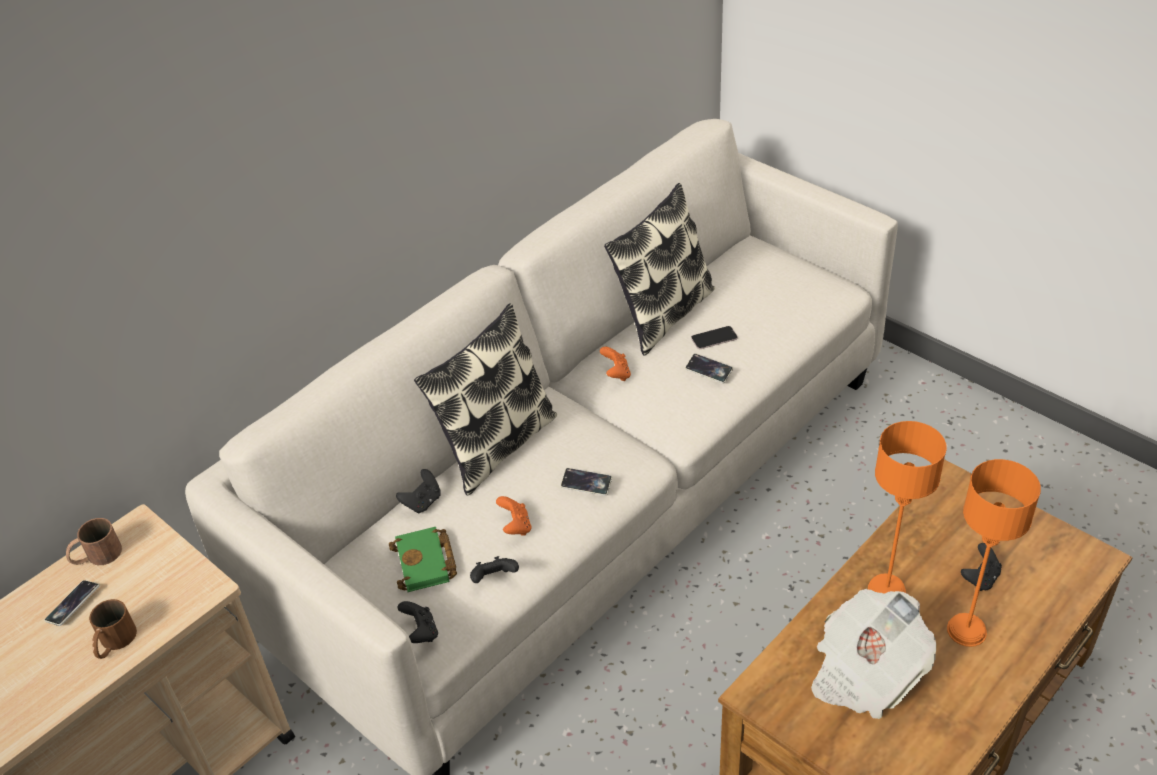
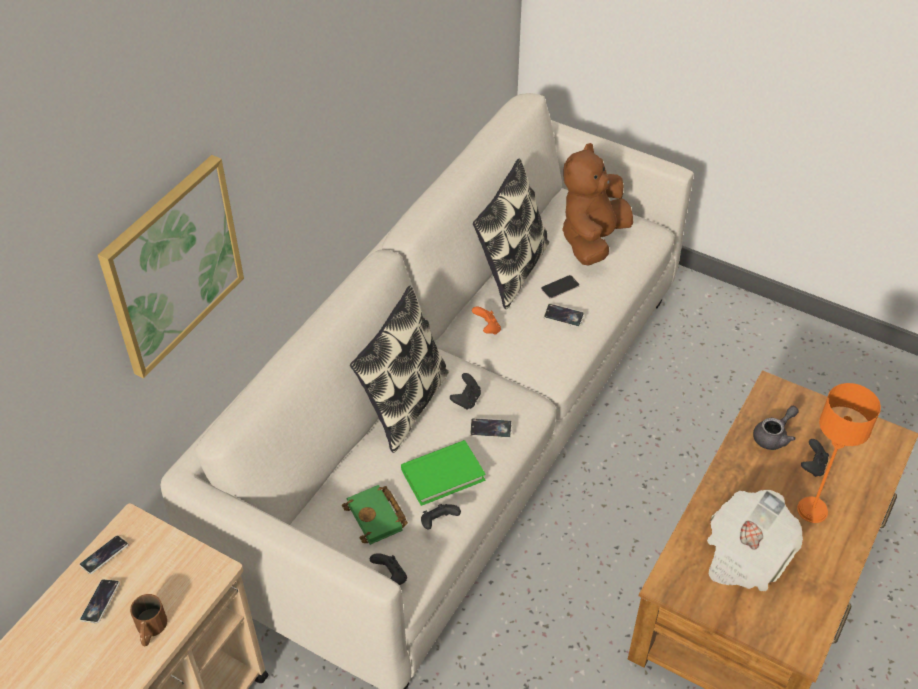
camera: 15 degrees left, 5 degrees up
brown mug [66,518,122,565] -> phone [79,535,129,574]
black game controller [396,469,441,514] -> black game controller moved to [450,373,481,410]
orange game controller [496,496,531,536] -> green book [401,440,486,506]
orange table lamp [868,421,947,593] -> none
none -> picture [98,155,244,378]
none -> brown plush toy [562,143,633,266]
none -> grey teapot [753,406,799,450]

